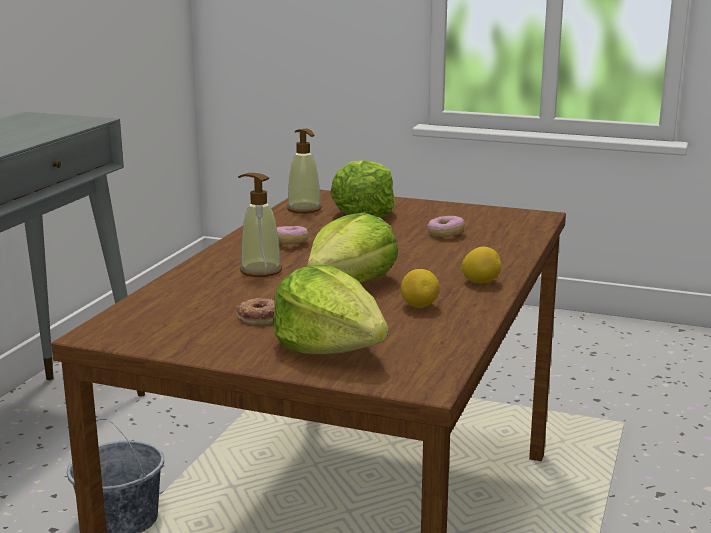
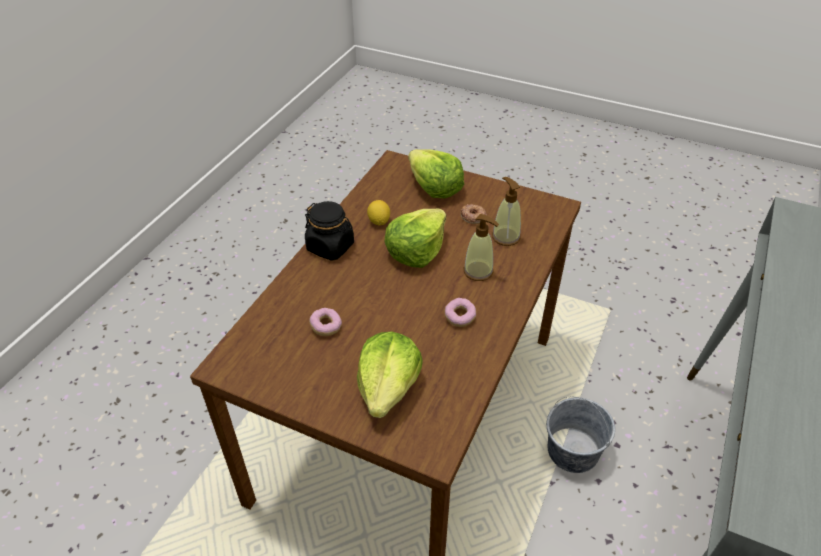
camera: 175 degrees left, 25 degrees up
soap dispenser [287,129,321,213] -> soap dispenser moved to [492,177,521,246]
lemon [461,247,501,283] -> black jar [305,201,354,261]

